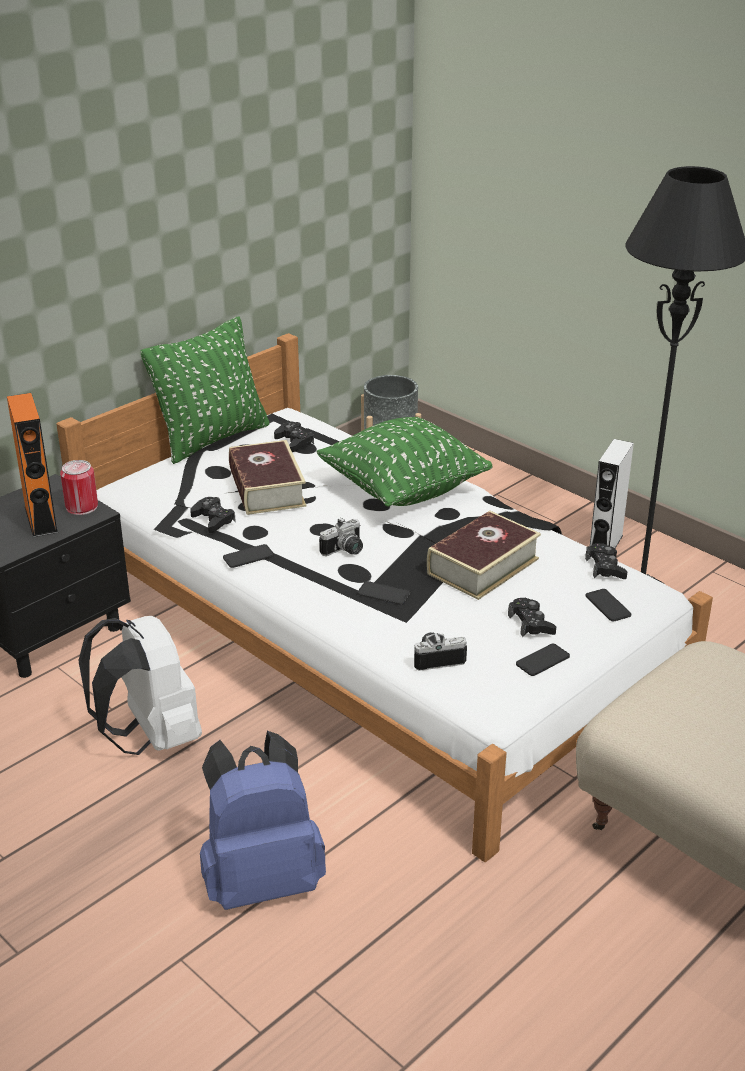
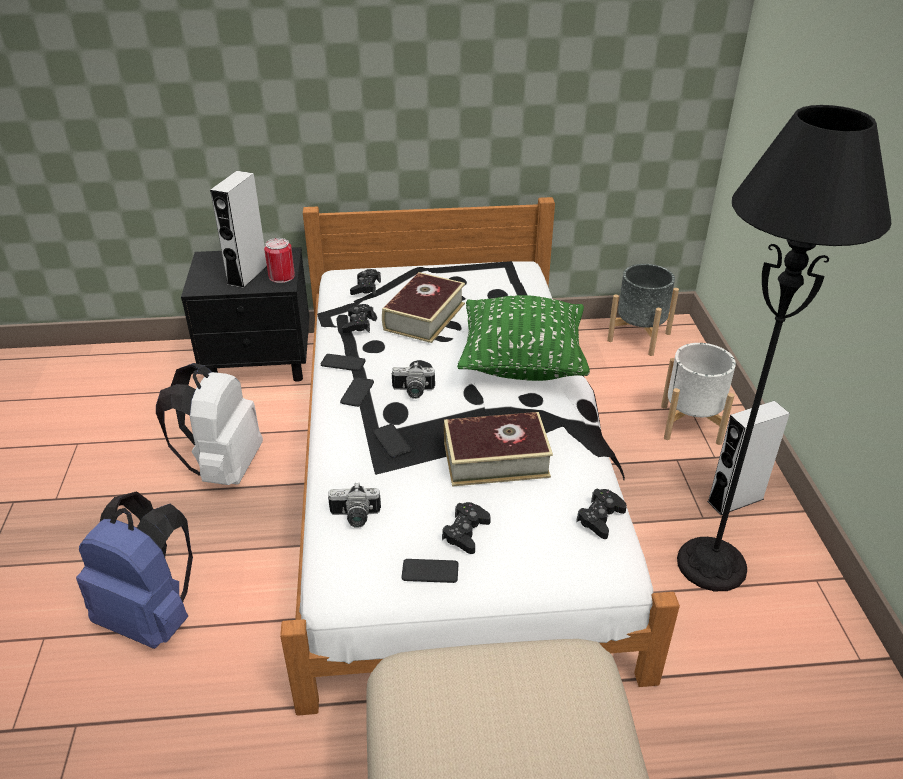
camera: 40 degrees right, 5 degrees up
orange speaker [7,393,58,537] -> white speaker [210,171,267,288]
green pillow [141,316,269,464] -> none
black game controller [274,421,314,452] -> black game controller moved to [350,269,381,295]
camera [414,632,467,671] -> camera turned 150 degrees clockwise [328,483,381,528]
phone [586,589,631,622] -> phone moved to [340,377,374,407]
none -> white planter [661,343,736,445]

